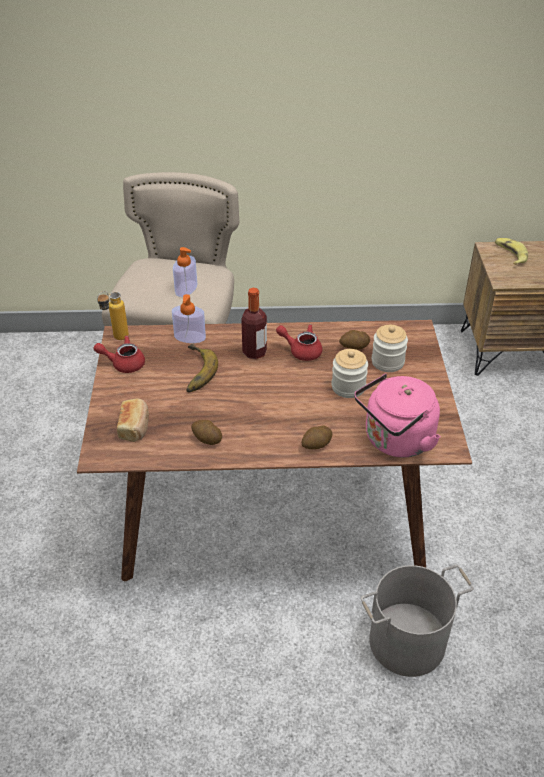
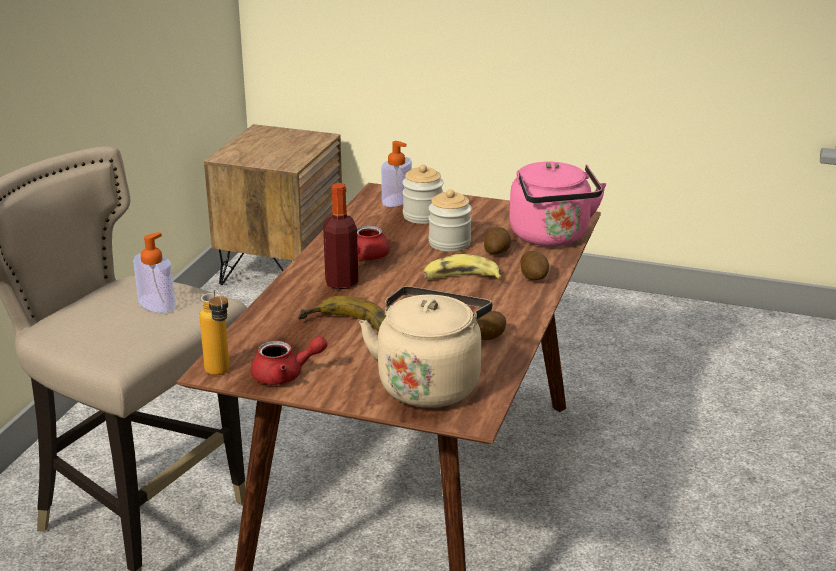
camera: 70 degrees left, 15 degrees down
red teapot [93,336,145,373] -> red teapot turned 120 degrees counterclockwise [251,336,328,385]
bread [117,398,149,442] -> beige kettle [359,286,492,408]
soap dispenser [172,294,206,343] -> soap dispenser moved to [381,141,412,207]
potato [339,330,370,350] -> potato moved to [484,227,511,254]
grey bucket [361,565,474,677] -> none
banana [495,238,528,265] -> banana moved to [423,254,502,280]

